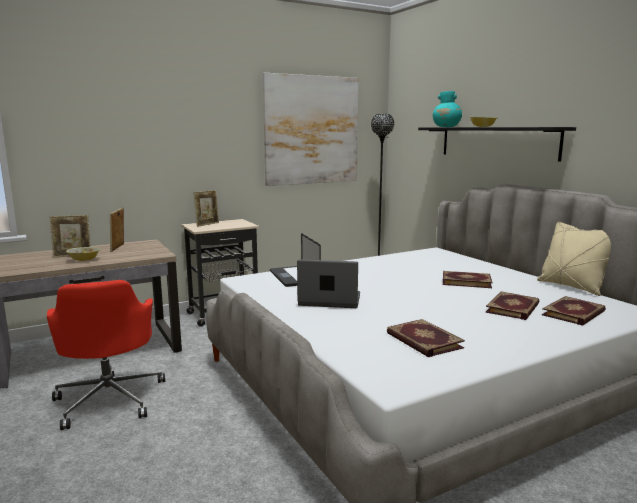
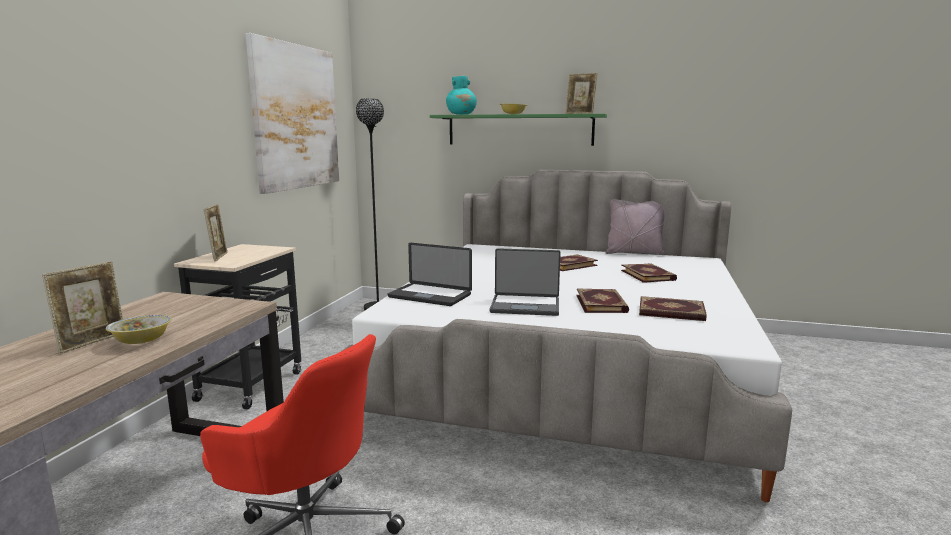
camera: 45 degrees left, 0 degrees up
picture frame [109,208,124,252] -> picture frame moved to [565,73,598,114]
laptop [297,259,360,308] -> laptop turned 135 degrees counterclockwise [490,248,561,316]
black shelf [418,127,576,162] -> green shelf [430,114,607,146]
beige pillow [537,222,611,296] -> purple pillow [606,199,665,255]
book [542,296,606,325] -> book moved to [576,289,629,313]

